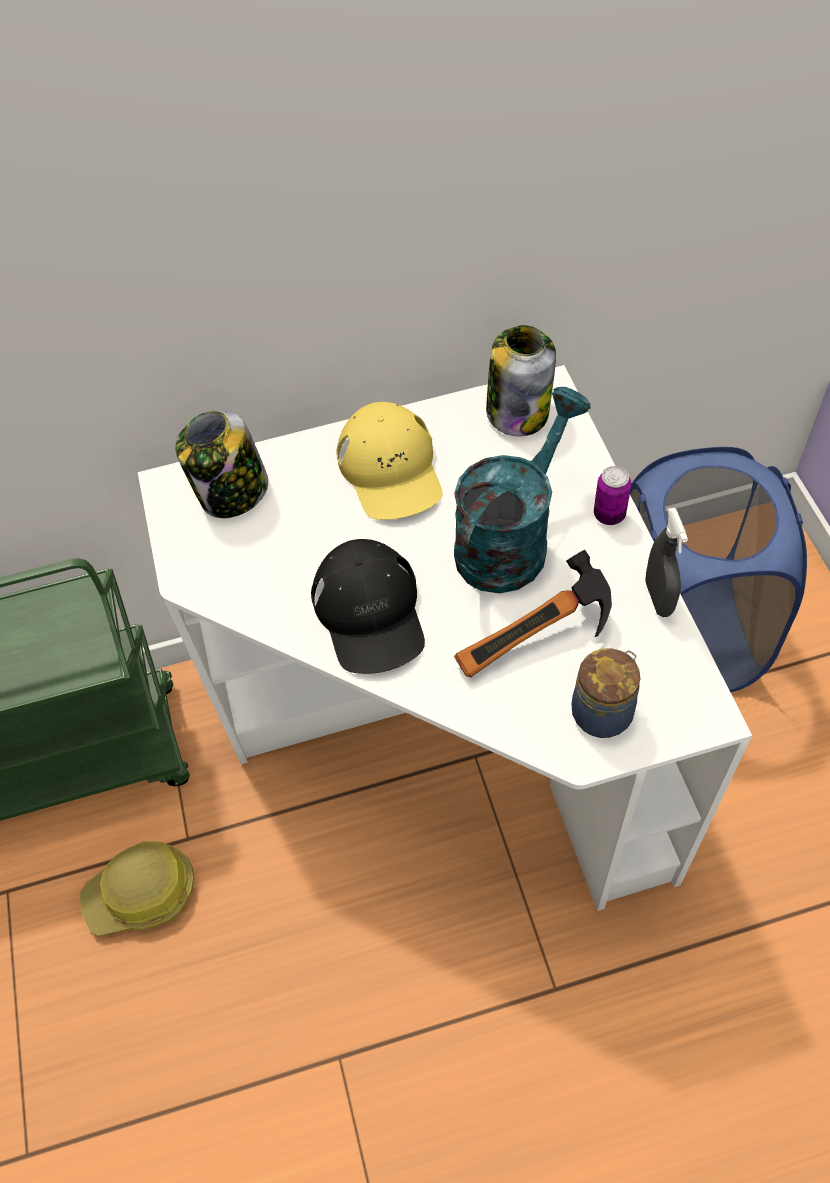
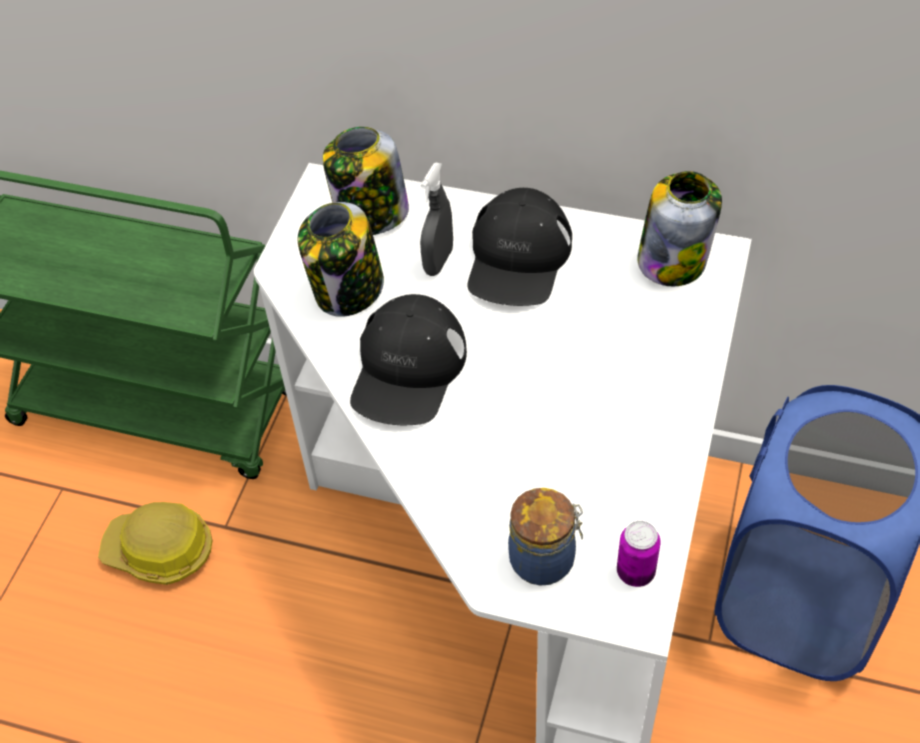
camera: 30 degrees right, 5 degrees down
yellow cap [336,402,442,520] -> black cap [468,188,572,306]
turquoise watering can [454,387,591,593] -> none
hammer [454,550,612,677] -> none
can [594,466,631,525] -> can moved to [617,521,661,587]
grey spray bottle [645,508,688,617] -> grey spray bottle moved to [420,163,453,276]
none -> jar [297,202,384,317]

